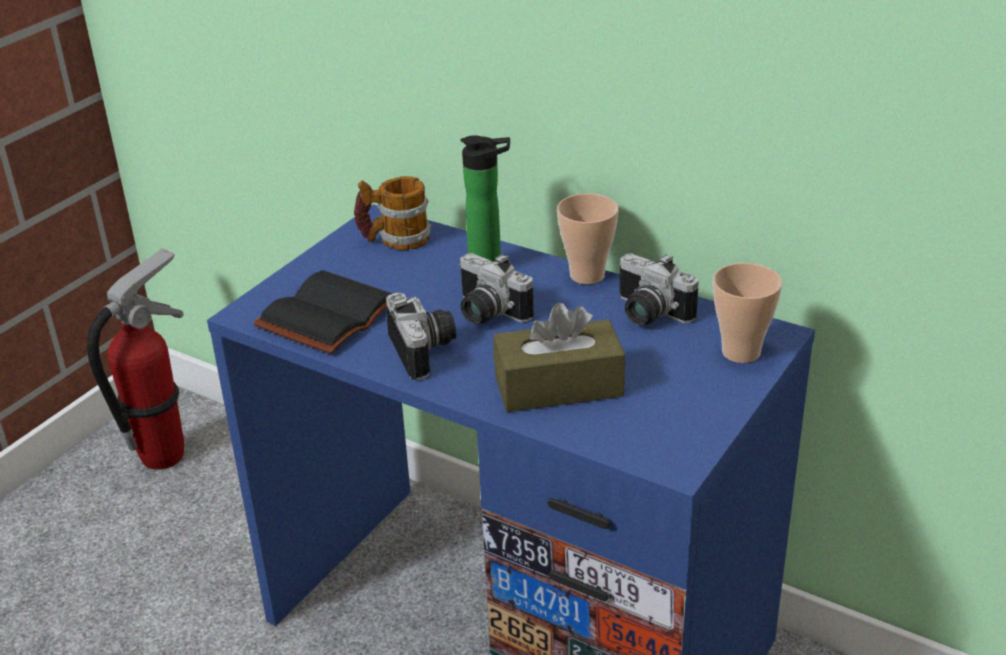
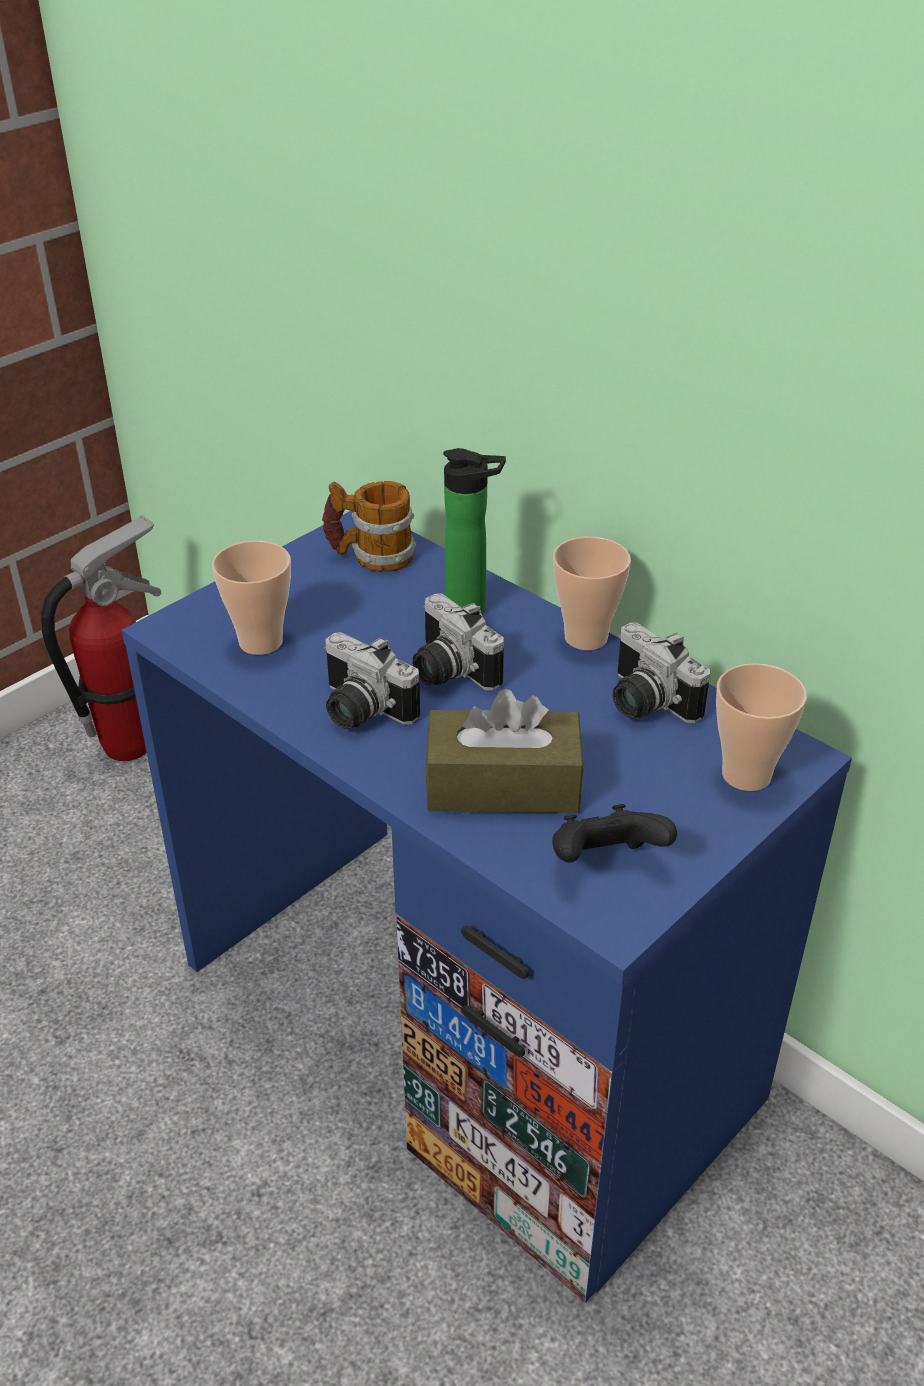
camera: 10 degrees right, 5 degrees up
black book [253,270,392,354] -> cup [212,541,291,655]
camera [386,293,456,380] -> camera turned 135 degrees clockwise [323,632,420,729]
none -> black game controller [552,804,677,863]

